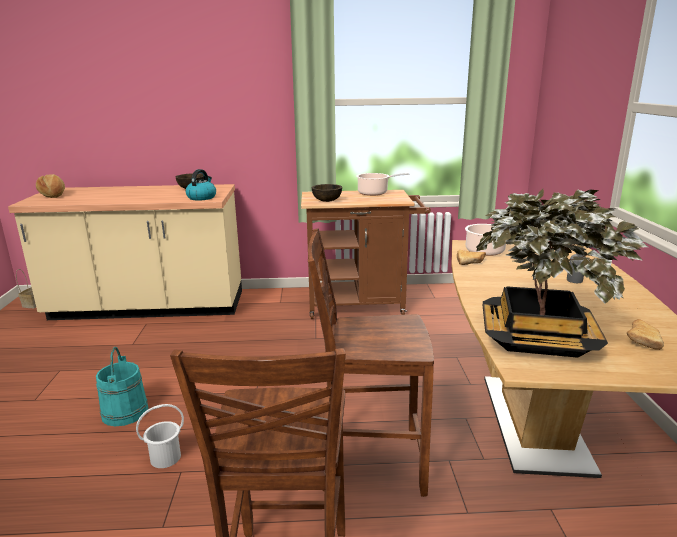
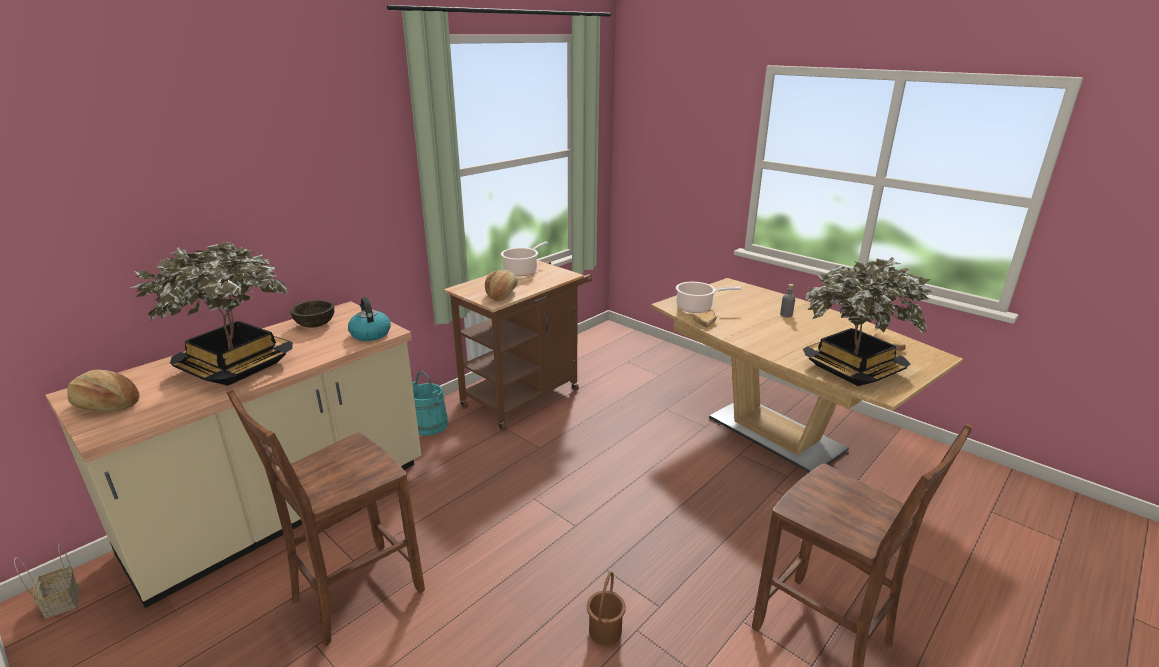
camera: 45 degrees left, 5 degrees up
turquoise bucket [96,347,148,426] -> turquoise bucket moved to [412,371,448,436]
white bucket [136,404,184,468] -> brown bucket [587,572,626,645]
brown chair [308,228,434,497] -> brown chair moved to [226,388,425,646]
brown bowl [312,184,342,202] -> bread [485,270,518,302]
none -> potted plant [130,242,293,386]

